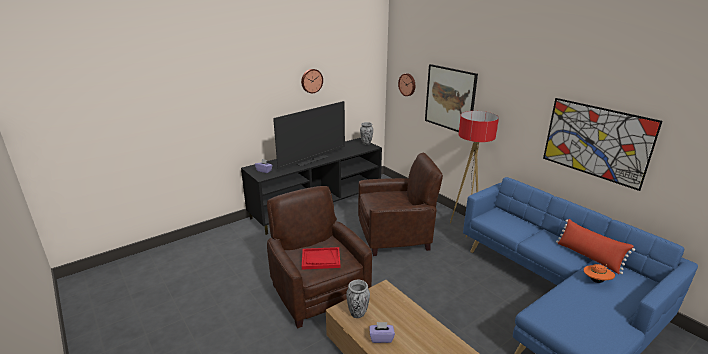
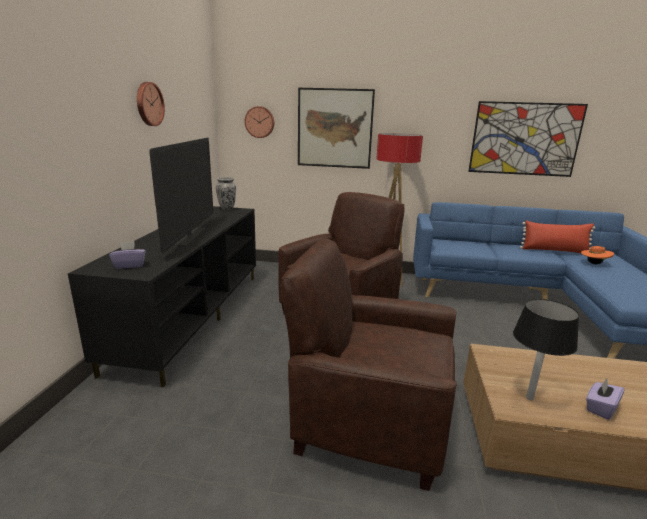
camera: 45 degrees left, 5 degrees down
red tray [302,247,340,270] -> none
vase [346,280,370,318] -> black table lamp [513,299,579,400]

